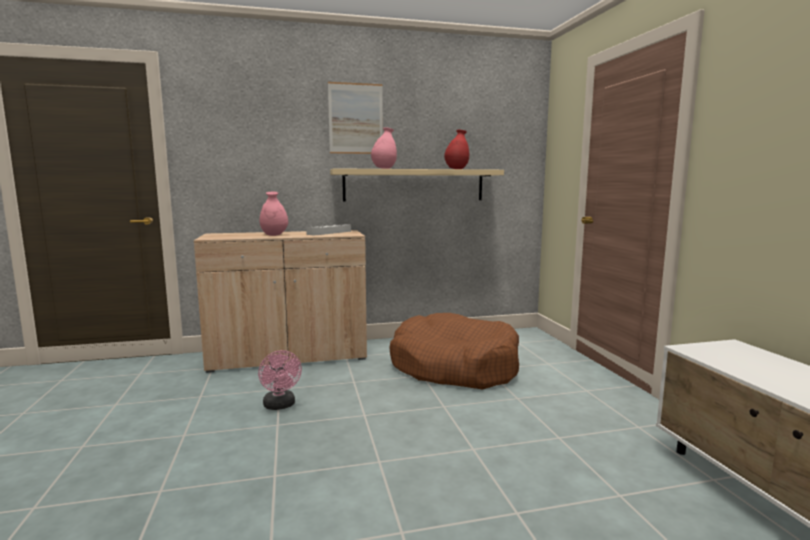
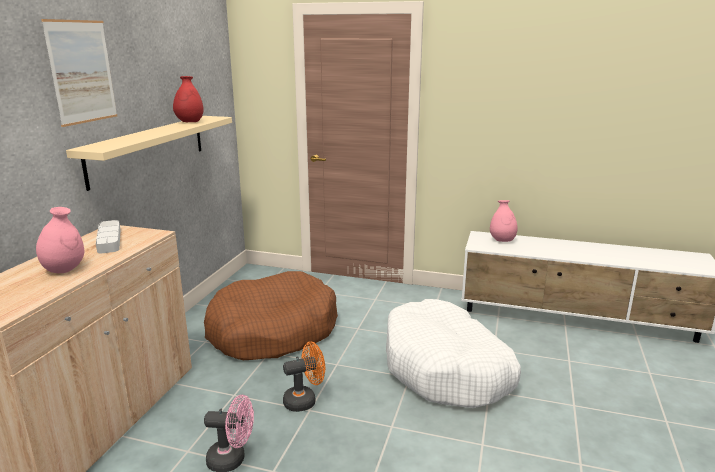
camera: 60 degrees left, 10 degrees up
pink vase [371,127,397,169] -> pink vase moved to [490,200,518,242]
none -> orange fan [283,342,325,412]
none -> white dog bed [386,299,521,408]

